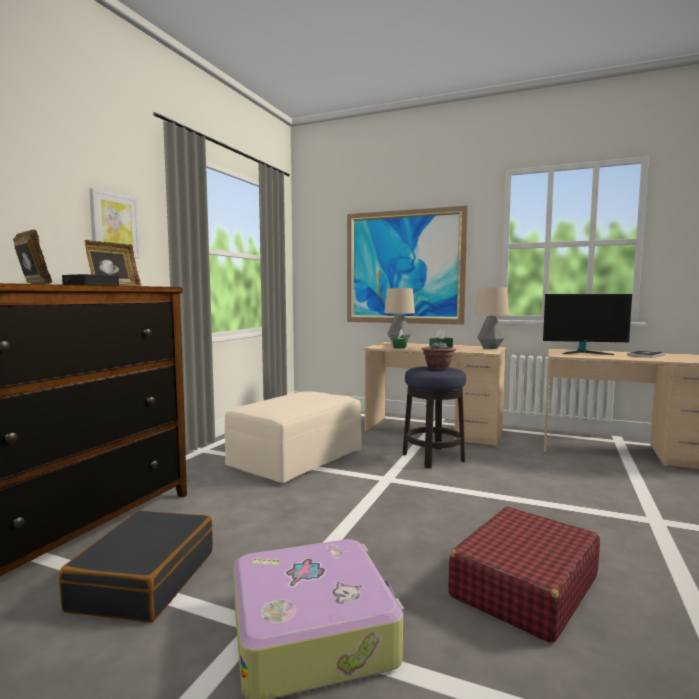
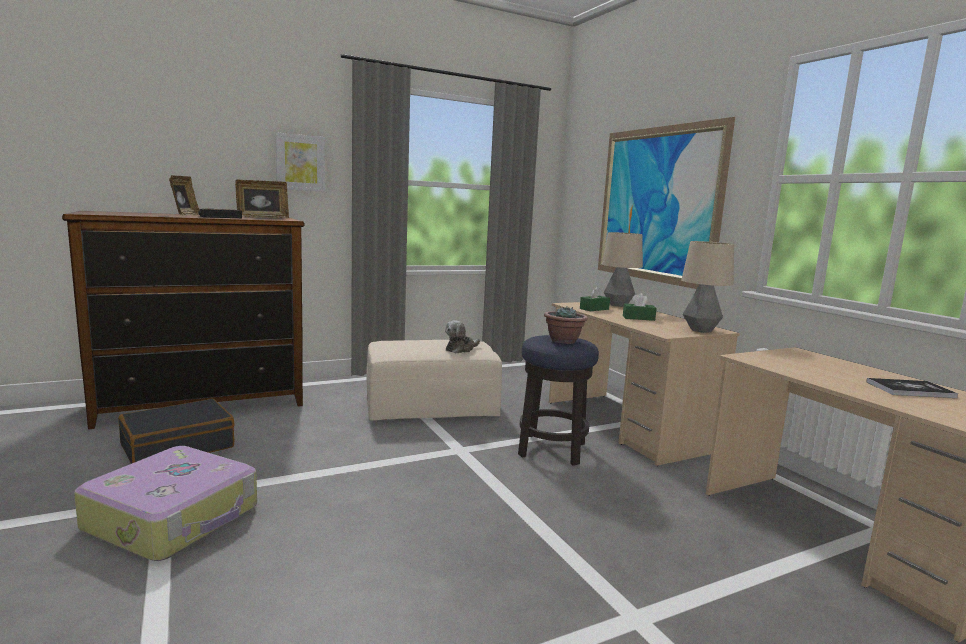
camera: 40 degrees right, 5 degrees up
red suitcase [448,507,600,643] -> none
monitor [543,294,632,355] -> none
none -> plush toy [445,320,480,353]

